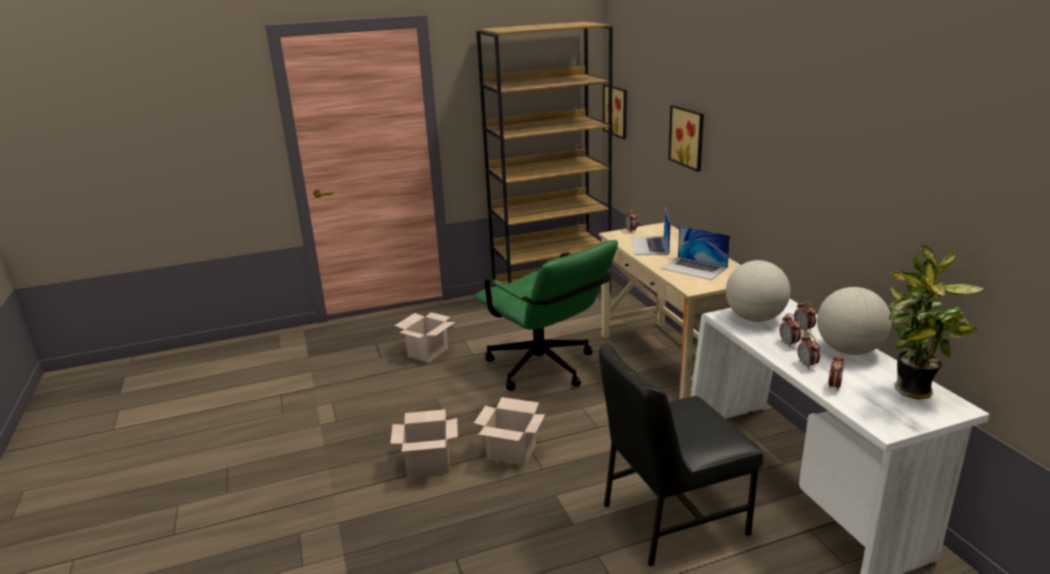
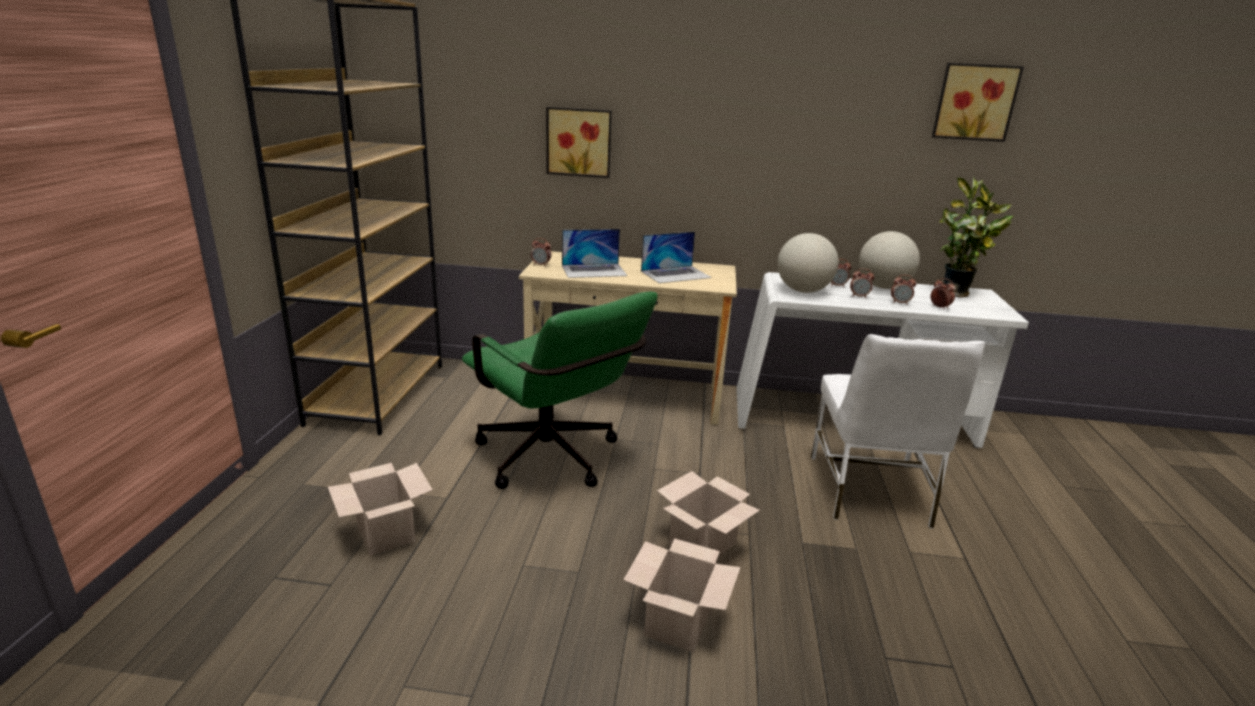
camera: 65 degrees left, 0 degrees up
green office chair [475,240,618,391] -> green office chair turned 60 degrees clockwise [462,292,658,489]
black chair [599,344,763,566] -> white chair [811,334,985,529]
picture [603,84,627,139] -> picture moved to [932,63,1024,142]
laptop [631,208,671,255] -> laptop turned 45 degrees counterclockwise [562,229,627,278]

